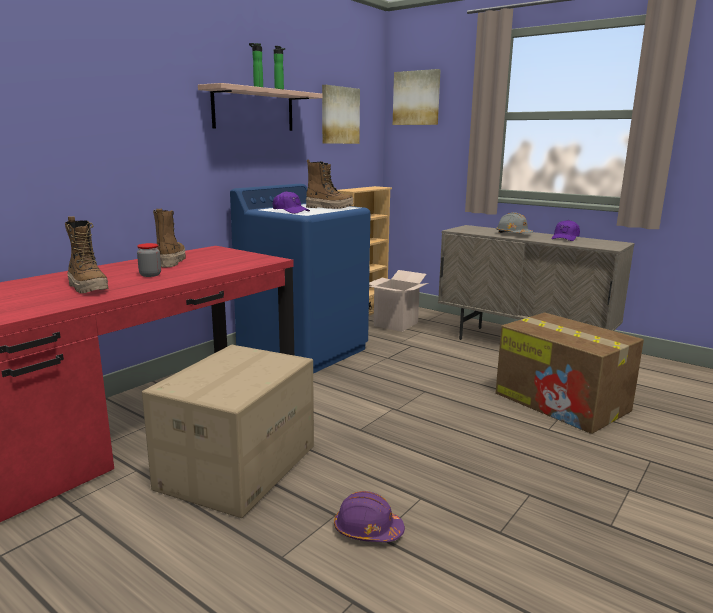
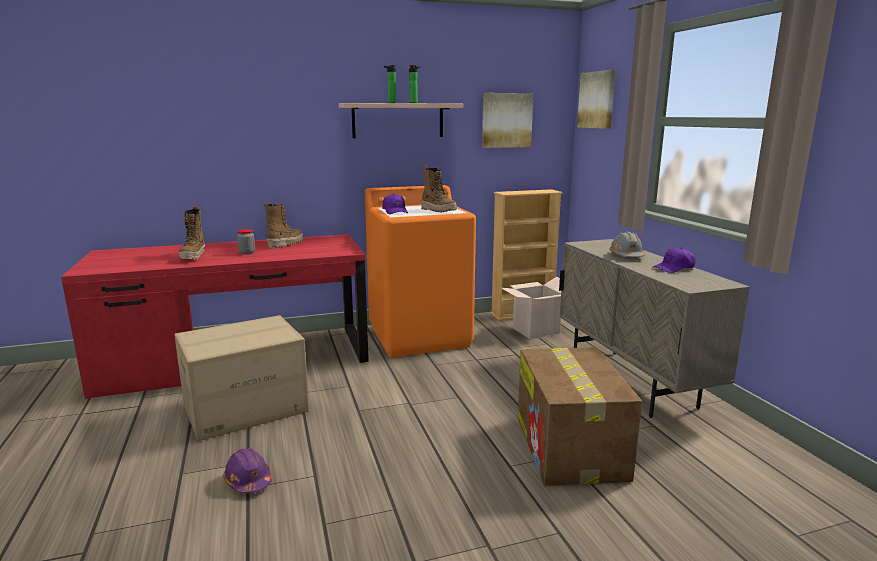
camera: 35 degrees right, 0 degrees up
blue washing machine [230,184,371,373] -> orange washing machine [365,185,476,358]

